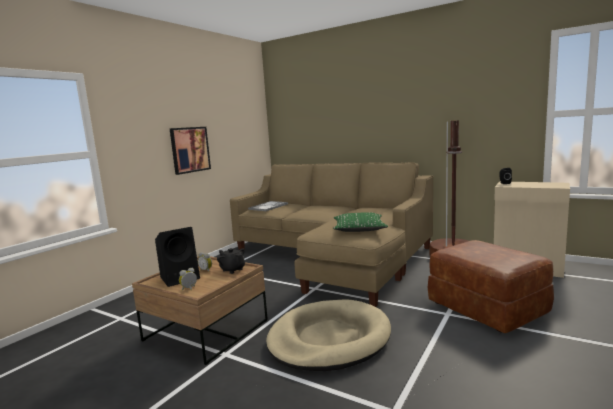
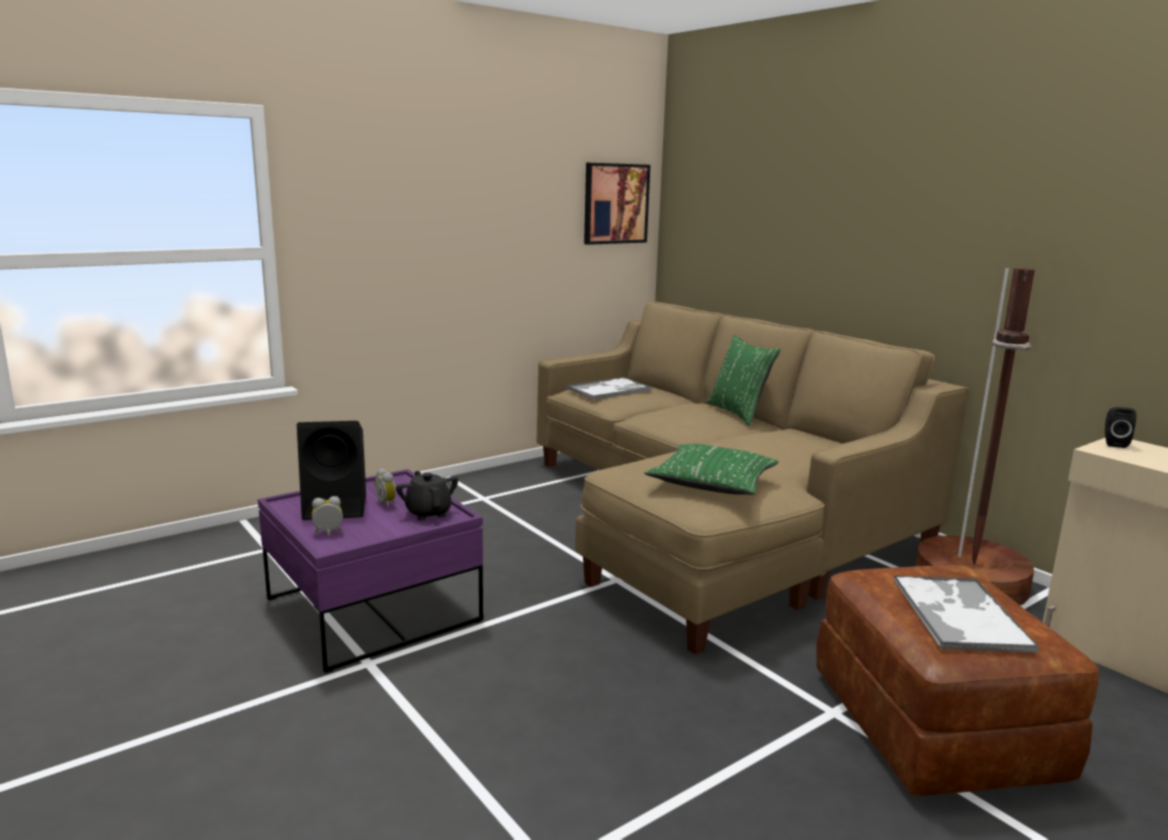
camera: 20 degrees right, 5 degrees up
brown coffee table [132,256,268,365] -> purple coffee table [258,469,483,673]
picture [170,127,211,175] -> picture moved to [584,163,650,245]
beige dog bed [266,299,391,371] -> none
none -> green pillow [706,335,781,426]
none -> tray [893,575,1039,653]

